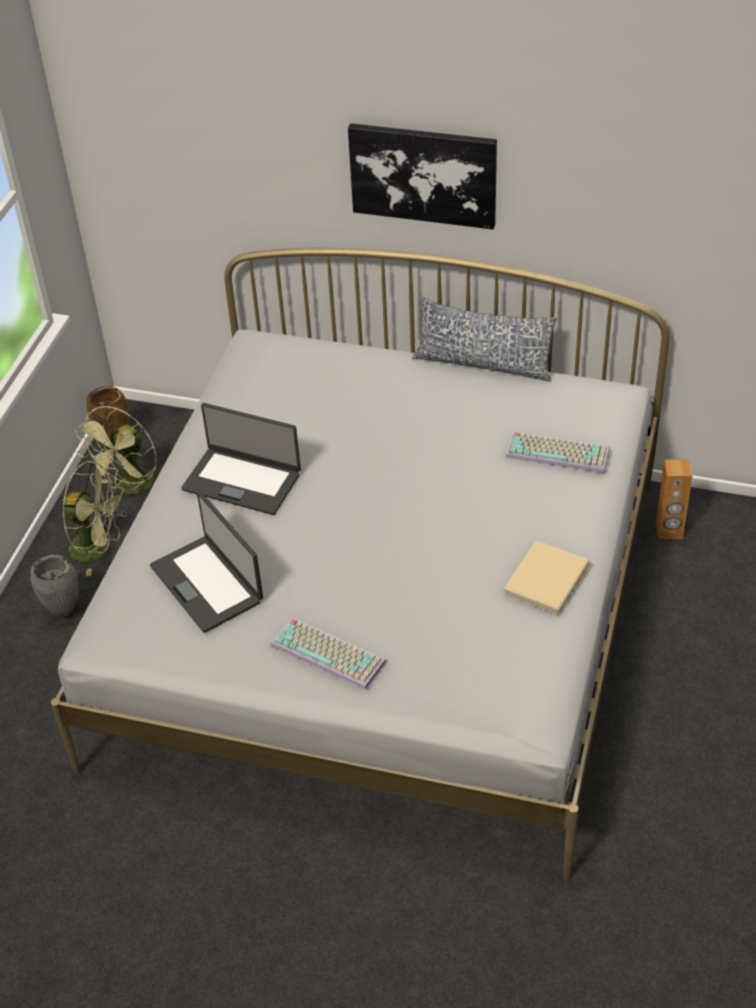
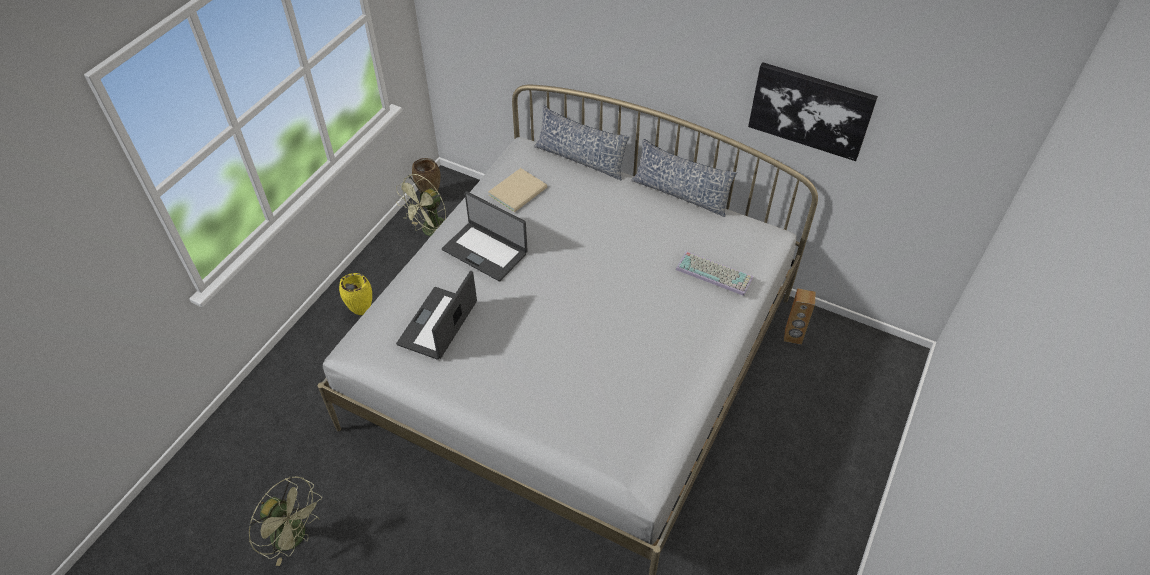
camera: 10 degrees right, 5 degrees up
grey vase [30,555,78,617] -> yellow vase [339,273,372,315]
green fan [62,460,127,576] -> green fan moved to [249,476,322,566]
laptop [150,491,263,633] -> laptop turned 45 degrees clockwise [396,271,477,360]
keyboard [271,617,386,690] -> none
picture [348,123,497,229] -> picture moved to [748,62,878,161]
beige book [504,540,589,614] -> beige book moved to [488,168,547,212]
none -> pillow [534,105,630,180]

